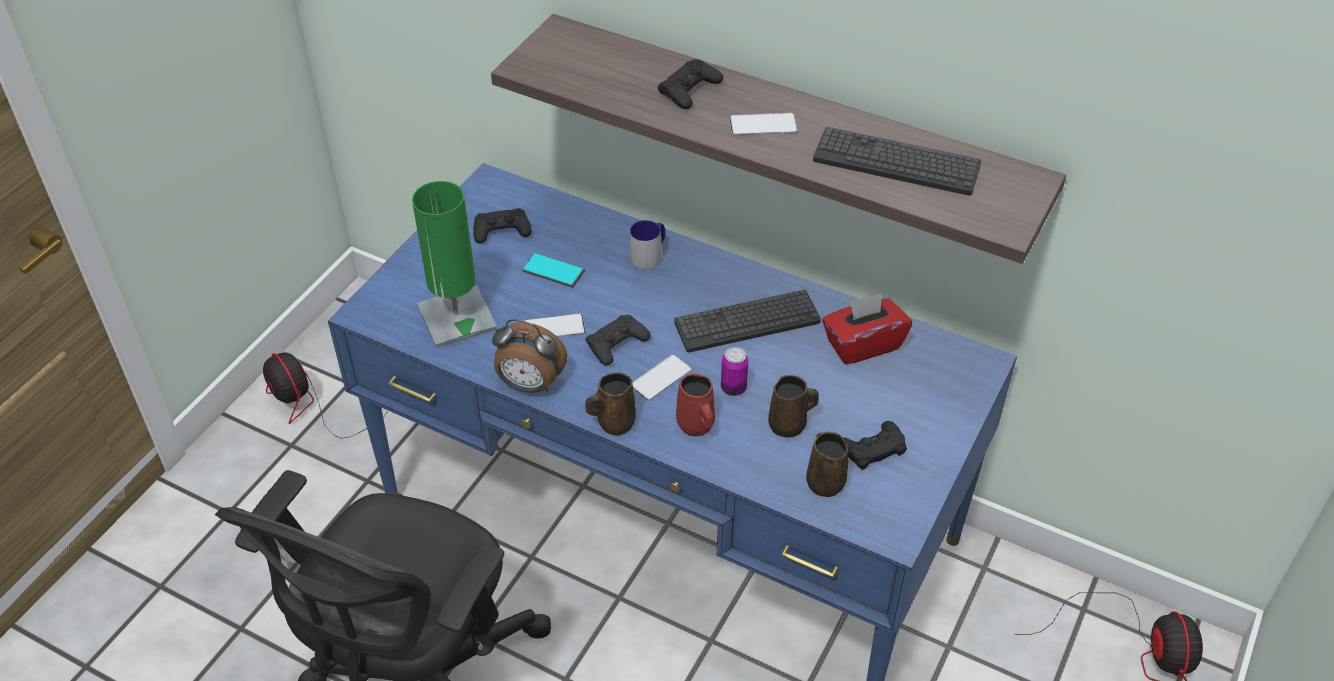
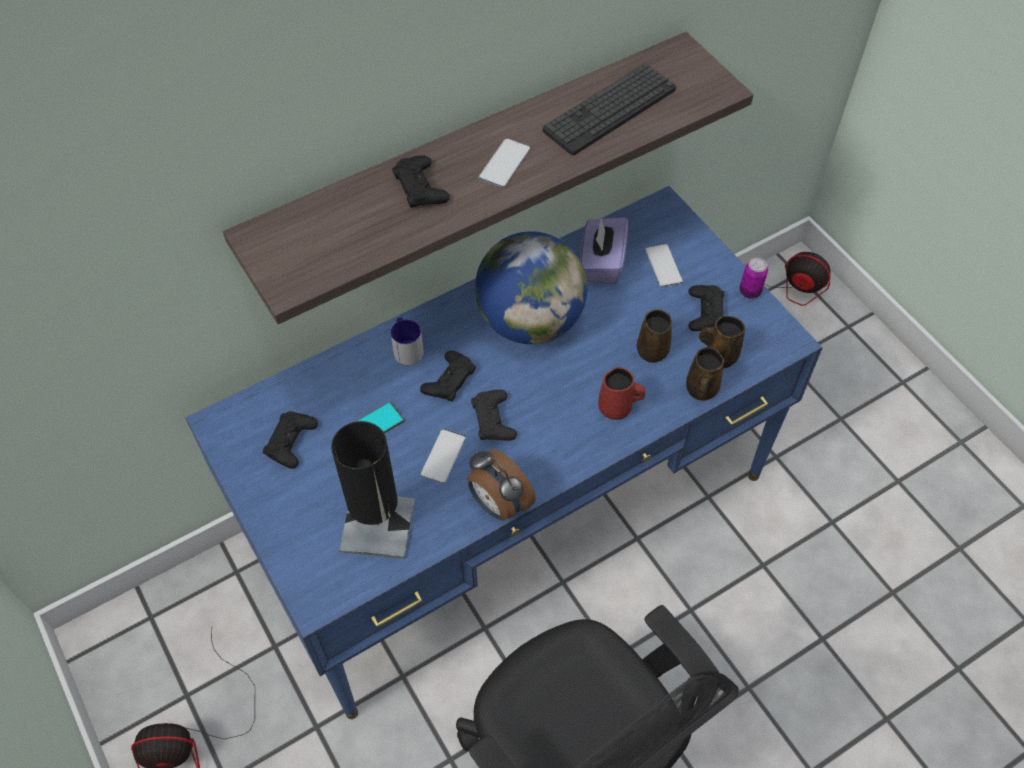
camera: 60 degrees left, 10 degrees up
green table lamp [412,181,497,348] -> black table lamp [331,421,415,559]
alarm clock [492,319,568,393] -> alarm clock turned 90 degrees clockwise [467,449,536,521]
brown mug [586,372,636,436] -> brown mug moved to [686,347,724,400]
phone [632,354,692,401] -> phone moved to [645,244,683,287]
keyboard [674,290,821,352] -> globe [475,231,587,344]
can [721,347,749,396] -> can moved to [740,258,768,299]
red tissue box [822,293,912,365] -> purple tissue box [580,217,628,285]
none -> black game controller [420,350,476,401]

